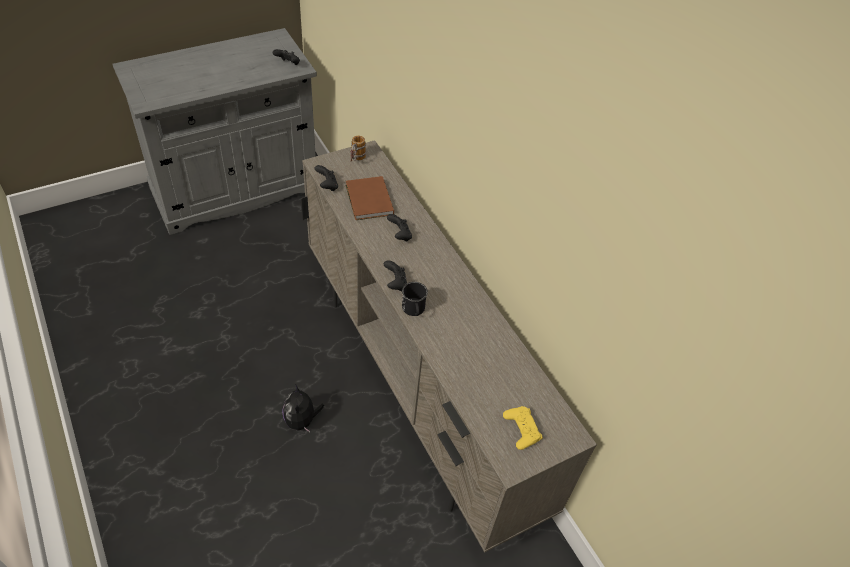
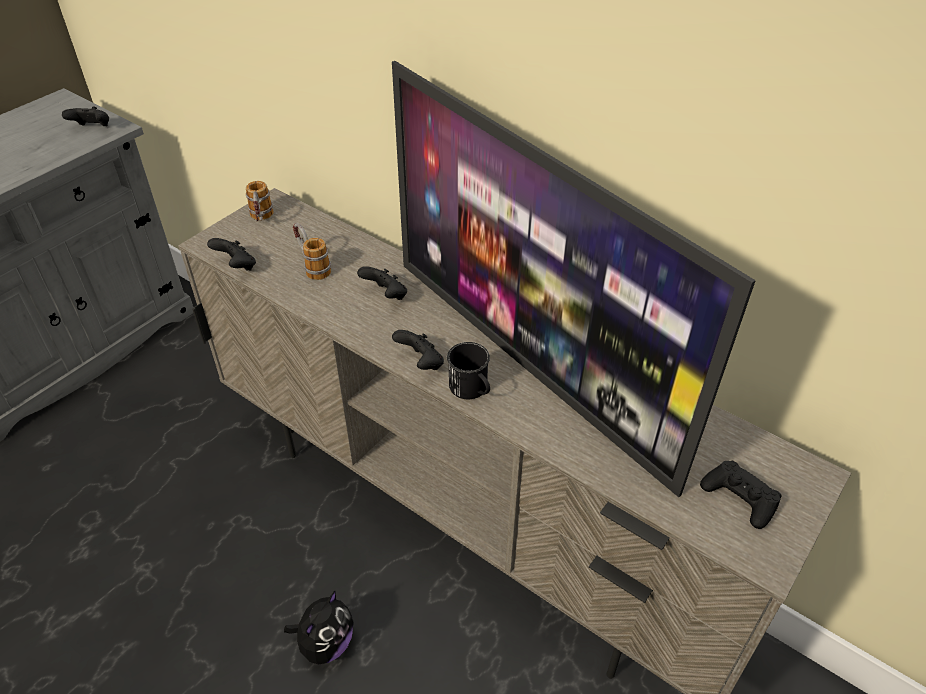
camera: 20 degrees left, 5 degrees down
plush toy [282,384,324,432] -> plush toy turned 120 degrees counterclockwise [284,590,354,664]
brown book [346,176,394,220] -> mug [293,223,331,280]
yellow game controller [503,406,543,450] -> black game controller [700,461,782,529]
none -> television [392,61,756,497]

